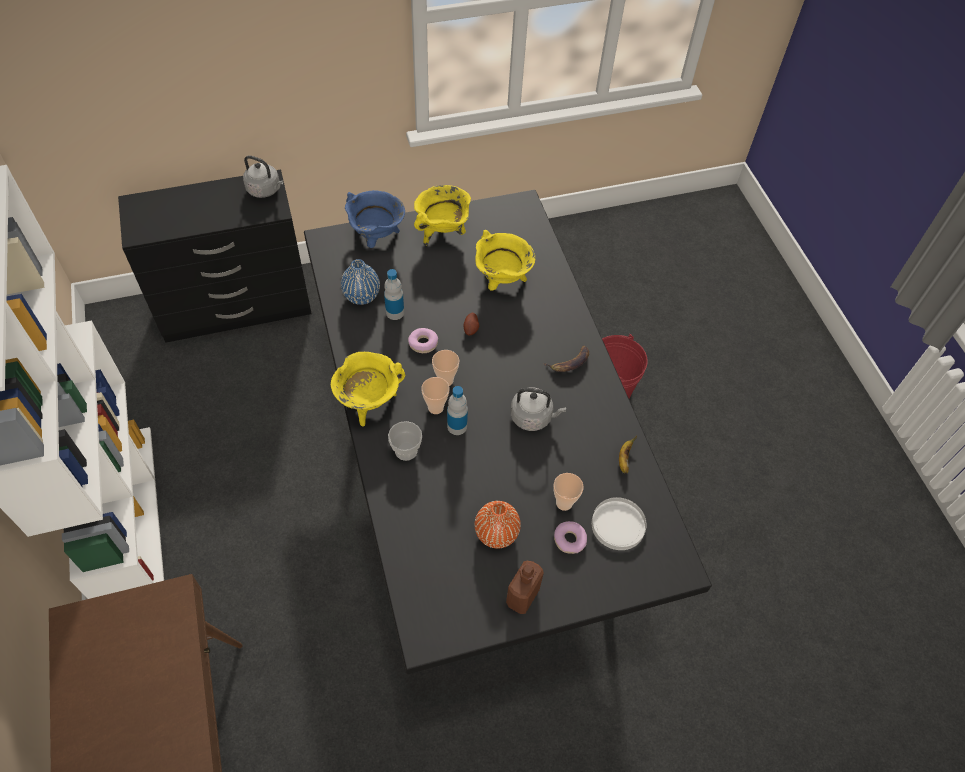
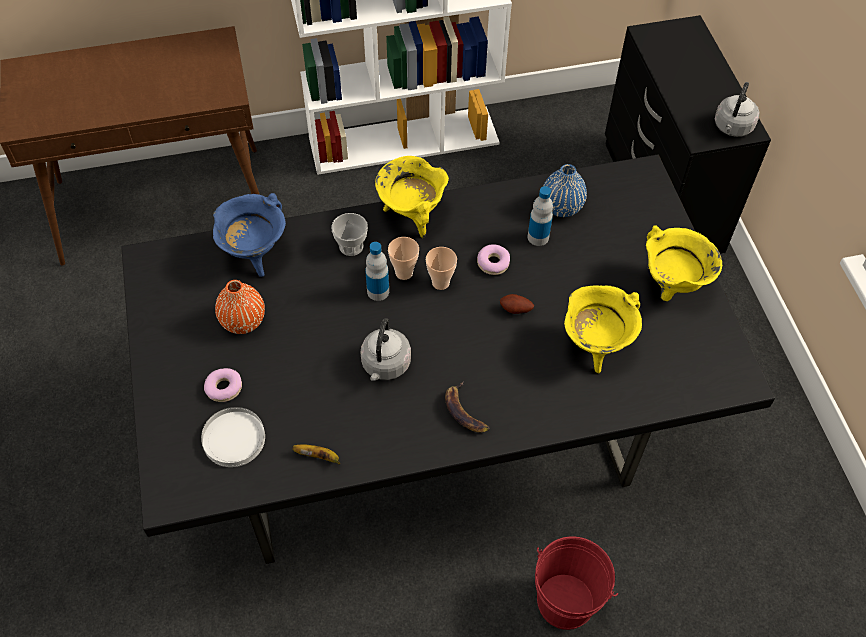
camera: 95 degrees right, 0 degrees up
blue cooking pot [345,190,405,248] -> blue cooking pot moved to [213,193,286,277]
brown bottle [506,561,544,614] -> none
cup [553,473,583,511] -> none

